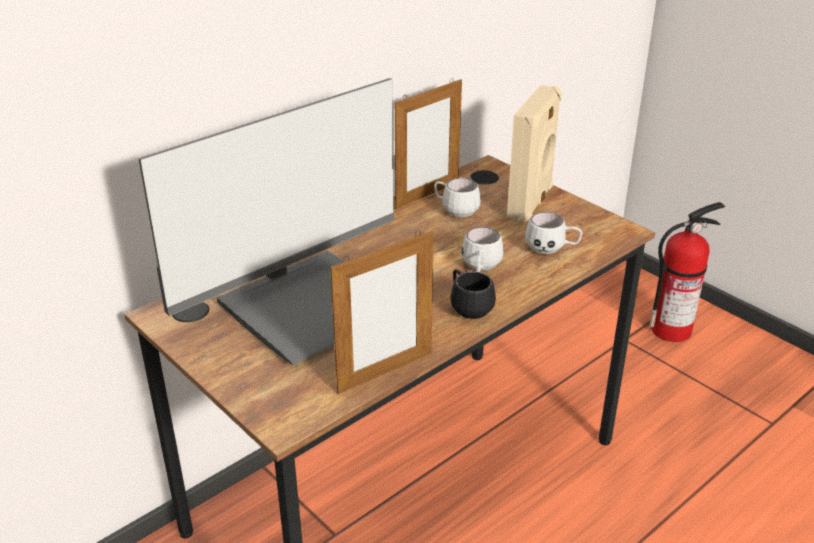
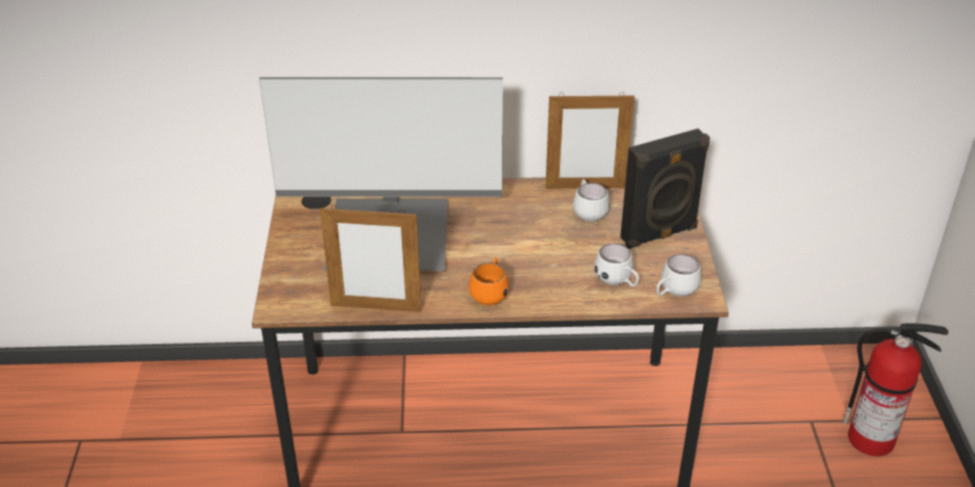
camera: 40 degrees right, 5 degrees up
black mug [450,269,496,319] -> orange mug [469,258,509,305]
white mug [461,227,504,272] -> white mug moved to [657,254,701,297]
beige speaker [507,85,562,223] -> black speaker [620,129,710,249]

